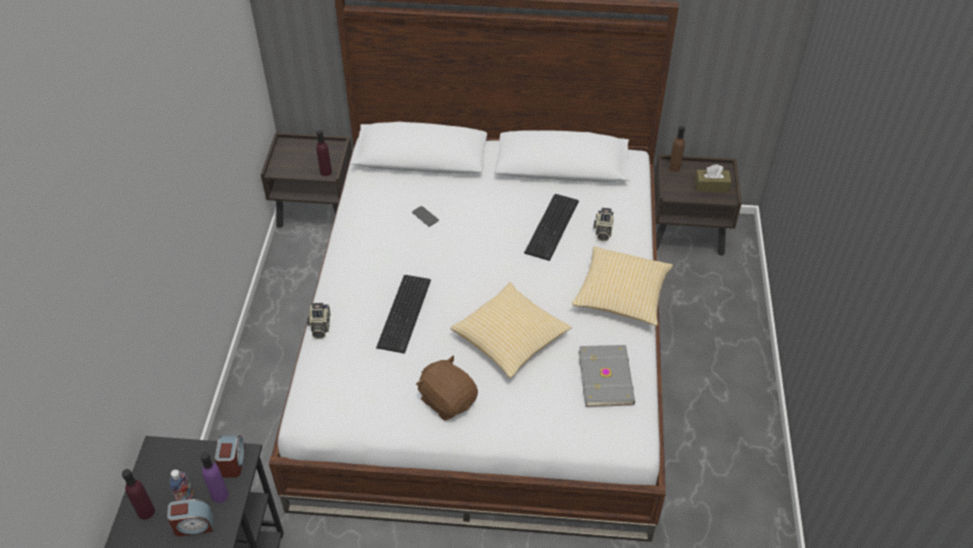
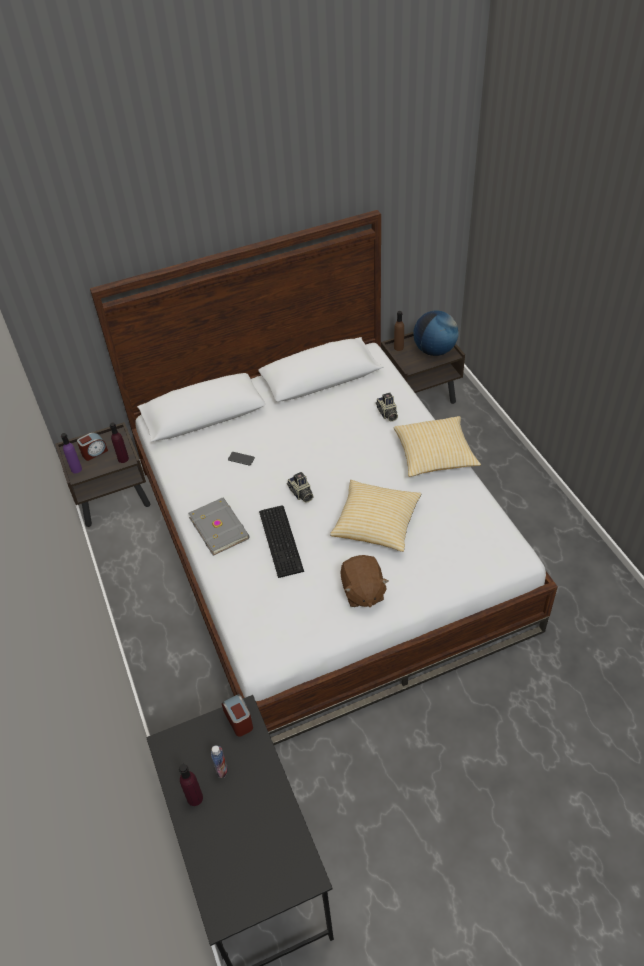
camera: 25 degrees left, 0 degrees up
alarm clock [167,499,213,536] -> alarm clock moved to [77,433,108,461]
purple bottle [200,452,229,503] -> purple bottle moved to [61,433,82,474]
camera [307,303,330,339] -> camera moved to [287,472,313,503]
brown plush toy [416,355,478,421] -> brown plush toy turned 120 degrees counterclockwise [340,555,389,607]
keyboard [524,194,579,261] -> none
grey book [579,345,635,407] -> grey book moved to [188,497,250,556]
brown tissue box [695,164,731,192] -> globe [413,311,458,356]

